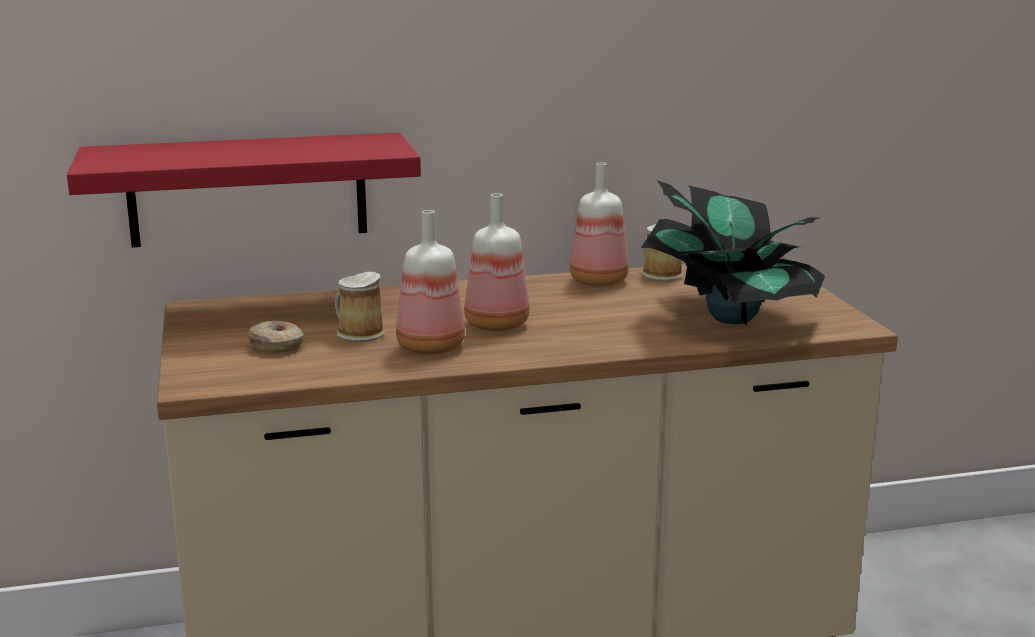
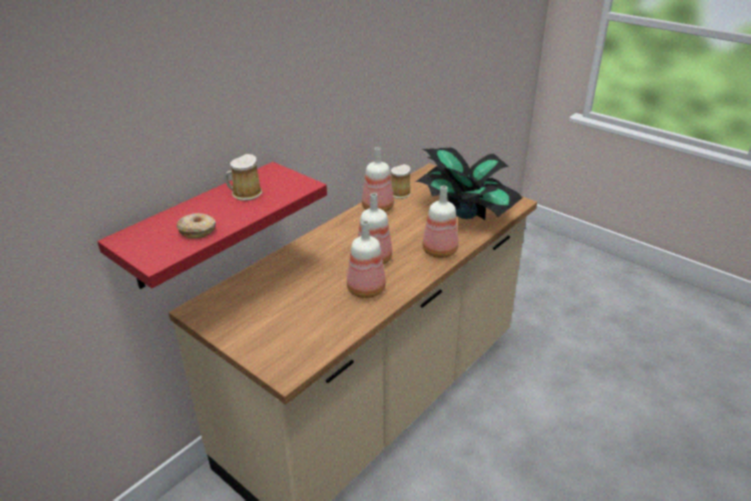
camera: 35 degrees left, 15 degrees up
donut [247,321,304,353] -> donut moved to [176,213,216,239]
mug [335,272,385,342] -> mug moved to [225,154,262,201]
none -> bottle [422,186,458,258]

